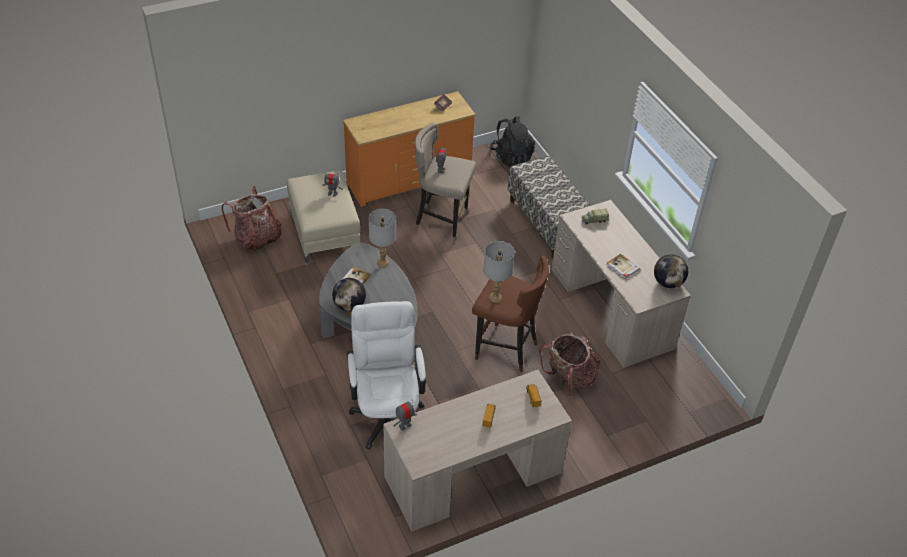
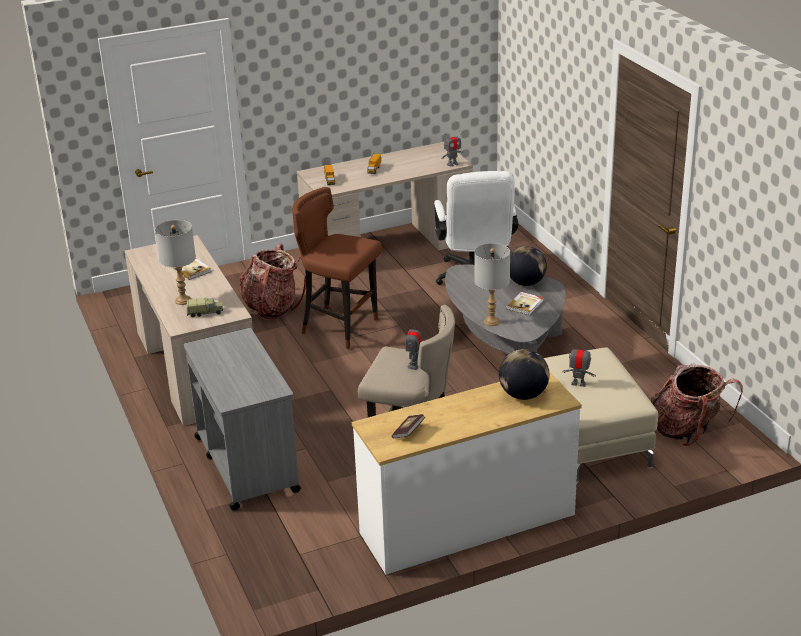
camera: 175 degrees left, 15 degrees down
orange dresser [343,91,476,207] -> white dresser [352,372,582,575]
grey table lamp [483,241,515,303] -> grey table lamp moved to [155,220,196,305]
black backpack [490,117,535,167] -> none
bench [508,156,591,258] -> grey cart [183,328,301,511]
globe [654,255,688,288] -> globe moved to [499,349,549,400]

